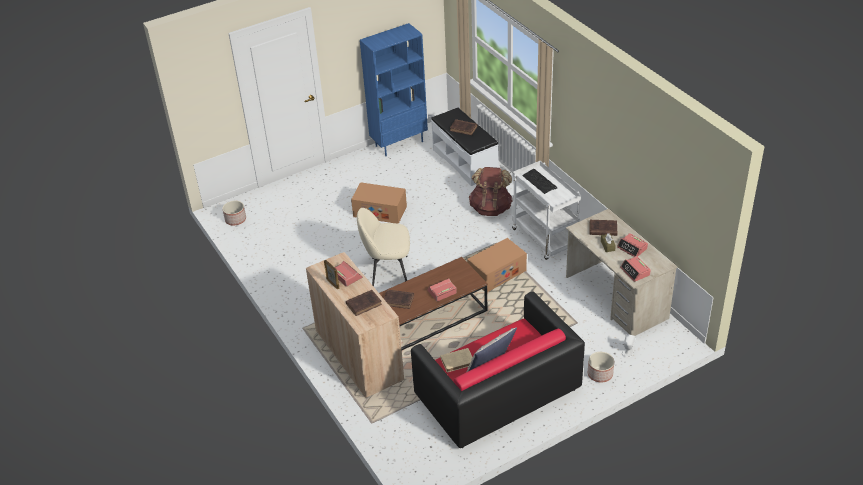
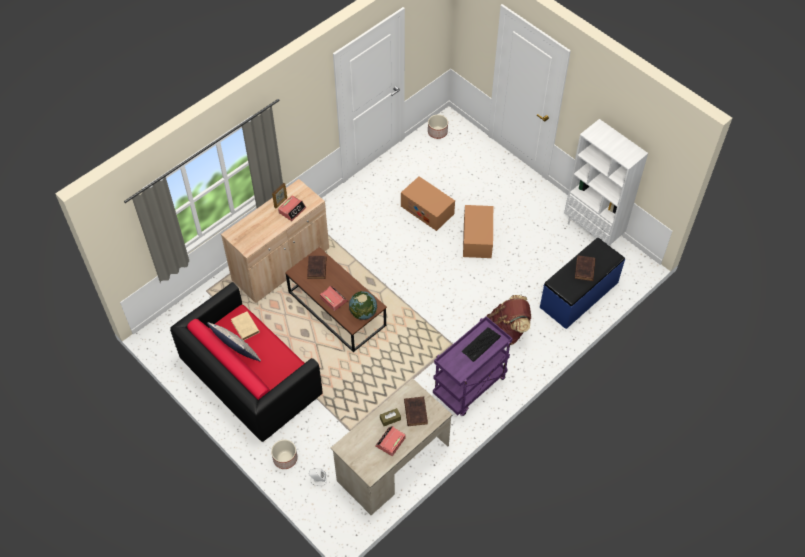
camera: 75 degrees right, 15 degrees up
brown book [346,290,382,316] -> none
beige chair [357,208,410,287] -> none
blue bookcase [360,23,428,156] -> white bookcase [564,119,648,246]
white bench [431,108,498,186] -> blue bench [540,237,625,329]
cardboard box [467,238,527,292] -> cardboard box moved to [401,176,455,231]
white cart [512,161,581,260] -> purple cart [433,316,513,416]
alarm clock [620,256,651,282] -> none
none -> globe [349,291,377,320]

